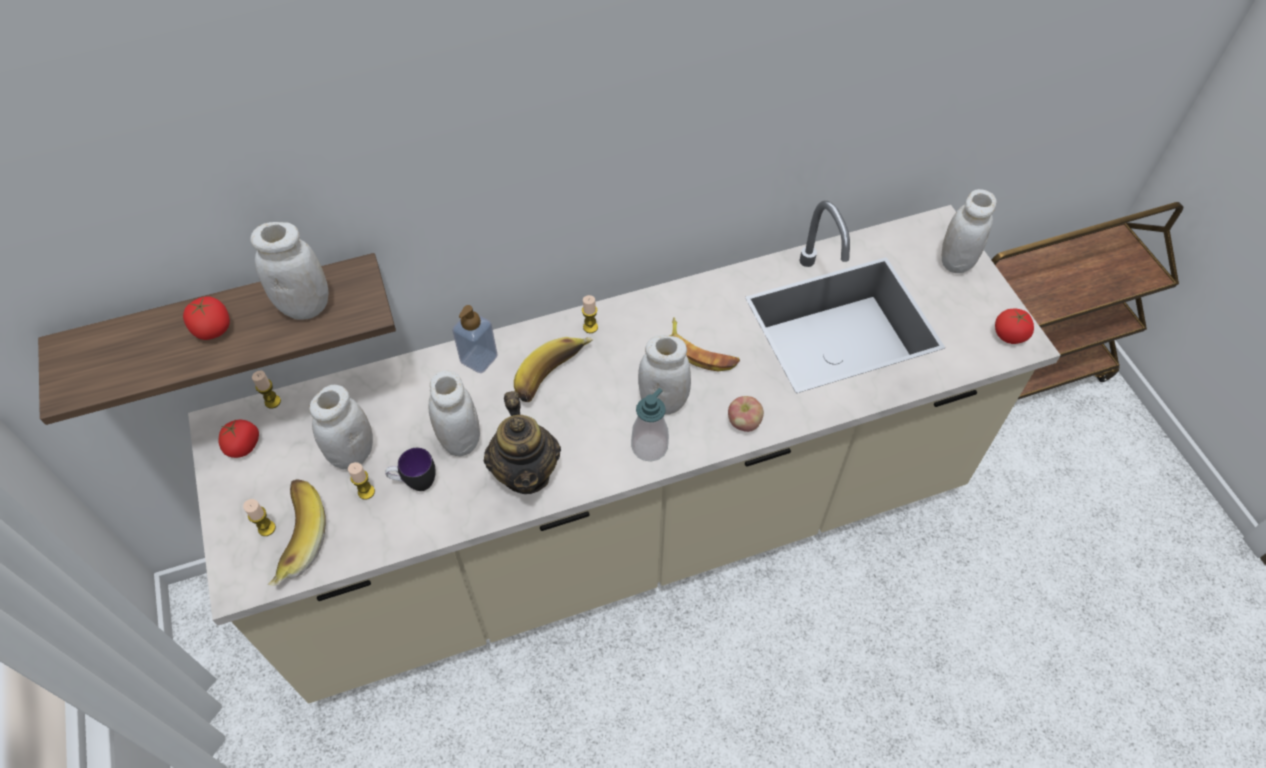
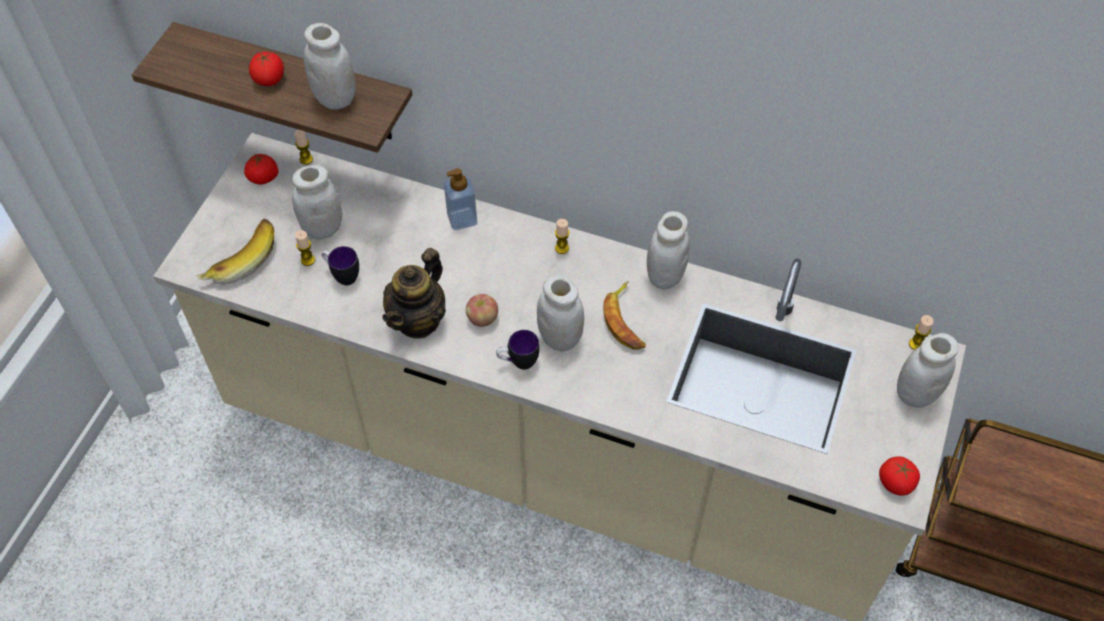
camera: 40 degrees right, 0 degrees up
candle [243,499,276,536] -> candle moved to [909,315,934,350]
white jar [429,370,480,456] -> white jar moved to [647,211,690,289]
banana [514,337,593,402] -> none
soap dispenser [631,388,669,461] -> mug [496,330,540,370]
apple [728,396,764,432] -> apple moved to [466,294,498,327]

